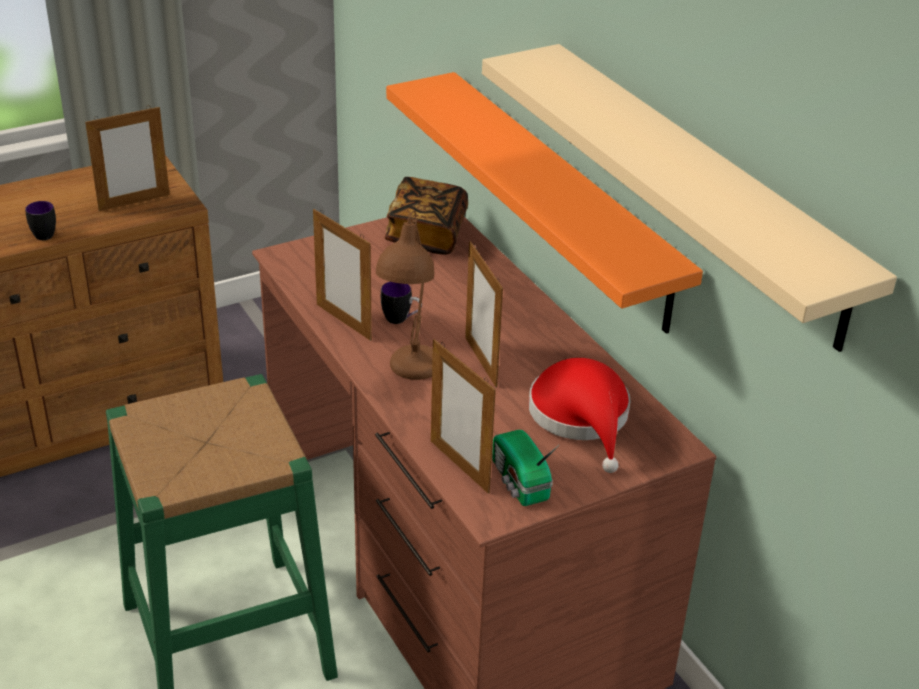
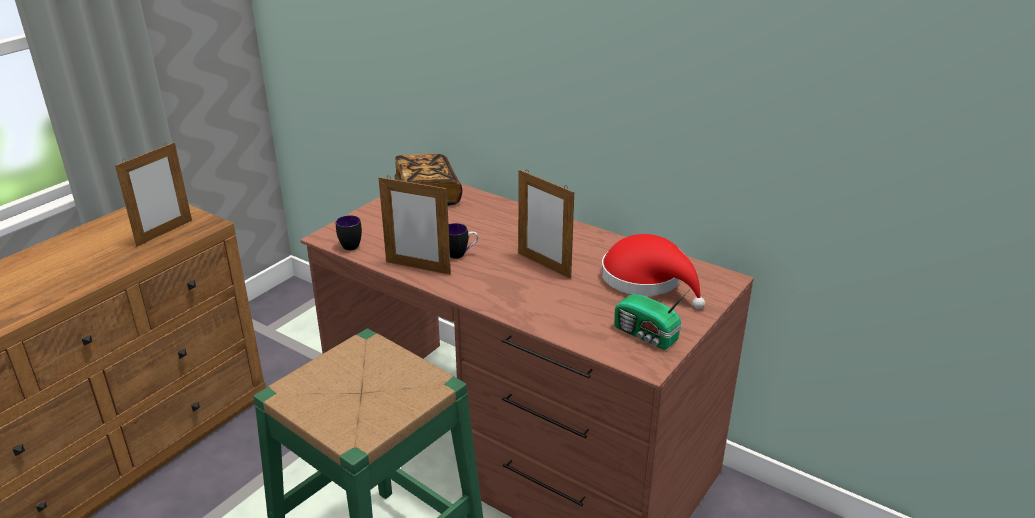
camera: 25 degrees left, 5 degrees down
mug [25,201,56,240] -> mug moved to [336,215,362,250]
brown table lamp [376,210,434,380] -> none
orange shelf [386,72,703,334] -> none
picture frame [431,339,496,494] -> none
beige shelf [482,44,897,352] -> none

